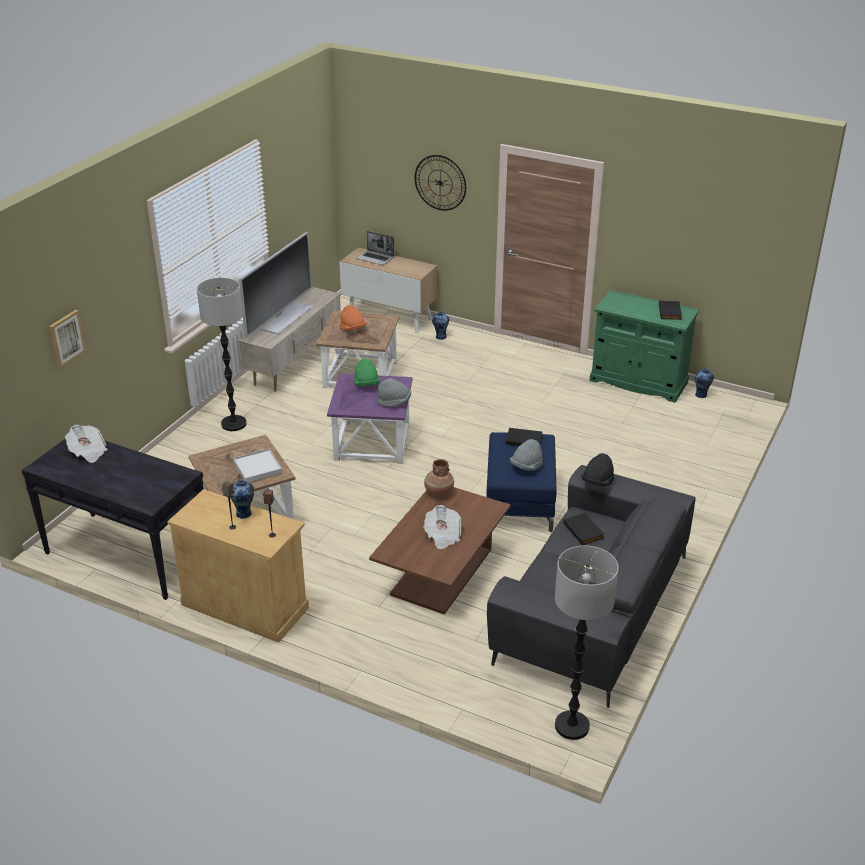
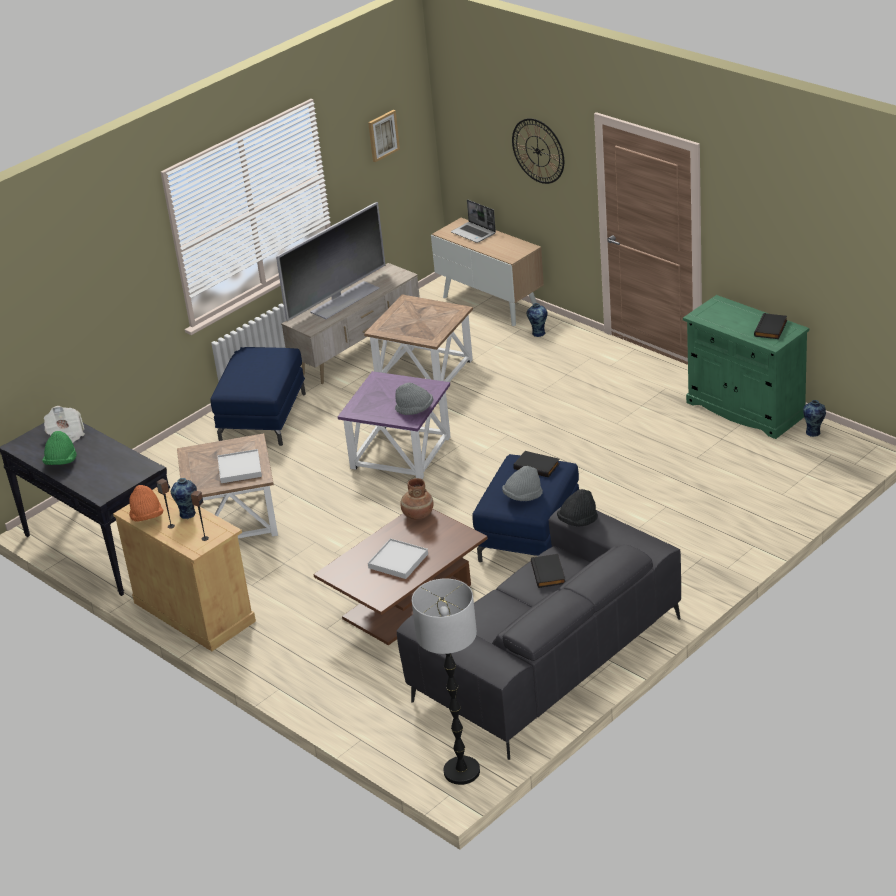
camera: 20 degrees right, 0 degrees up
picture [49,310,86,368] -> picture moved to [368,110,400,162]
floor lamp [197,278,247,431] -> blue ottoman [210,347,306,446]
orange hat [340,305,367,331] -> orange hat moved to [129,485,163,522]
green hat [353,359,380,386] -> green hat moved to [42,431,77,465]
newspaper [423,505,461,549] -> white tray [368,538,428,579]

